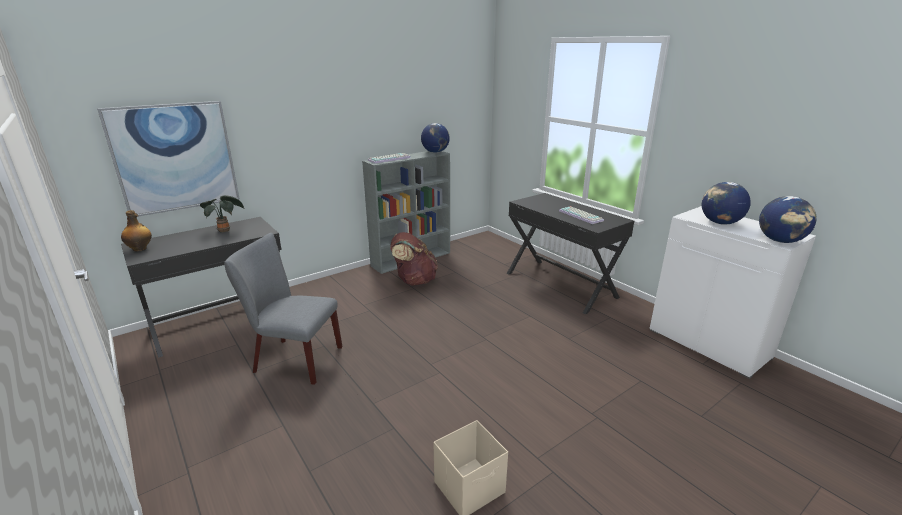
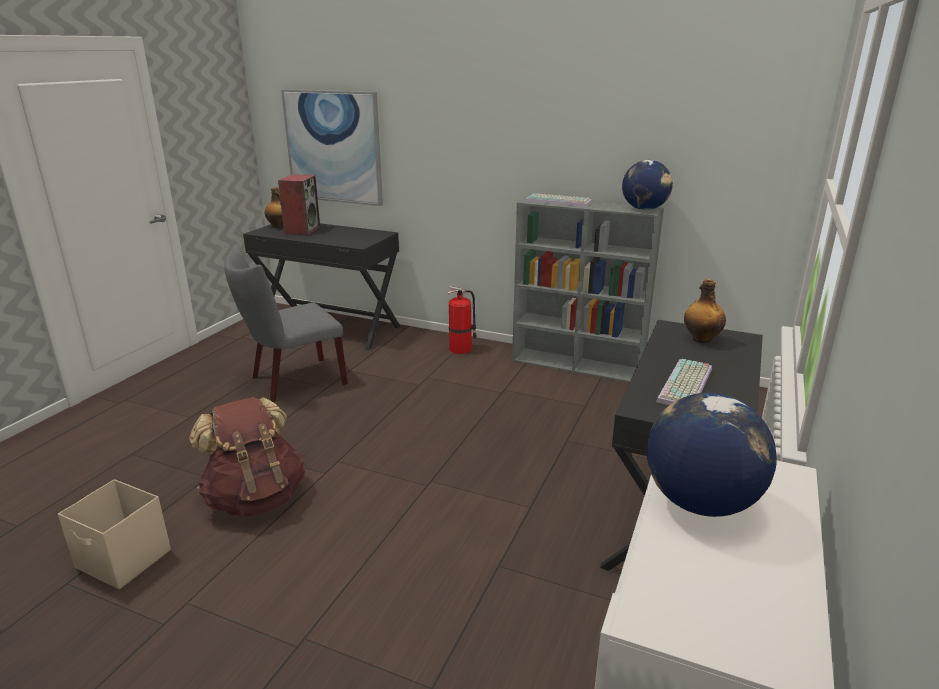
camera: 60 degrees right, 0 degrees up
potted plant [200,195,244,232] -> none
grey chair [224,233,343,385] -> grey chair turned 105 degrees counterclockwise [224,245,348,402]
brown backpack [390,232,438,286] -> brown backpack moved to [189,397,305,517]
globe [759,196,817,243] -> none
none -> speaker [278,174,320,235]
none -> fire extinguisher [447,286,477,354]
none -> bottle [684,279,726,343]

